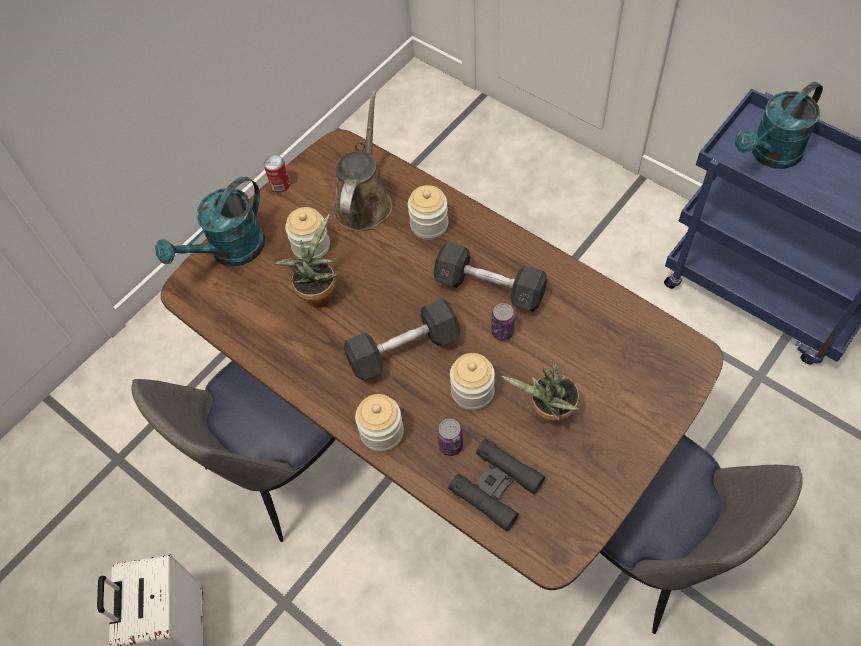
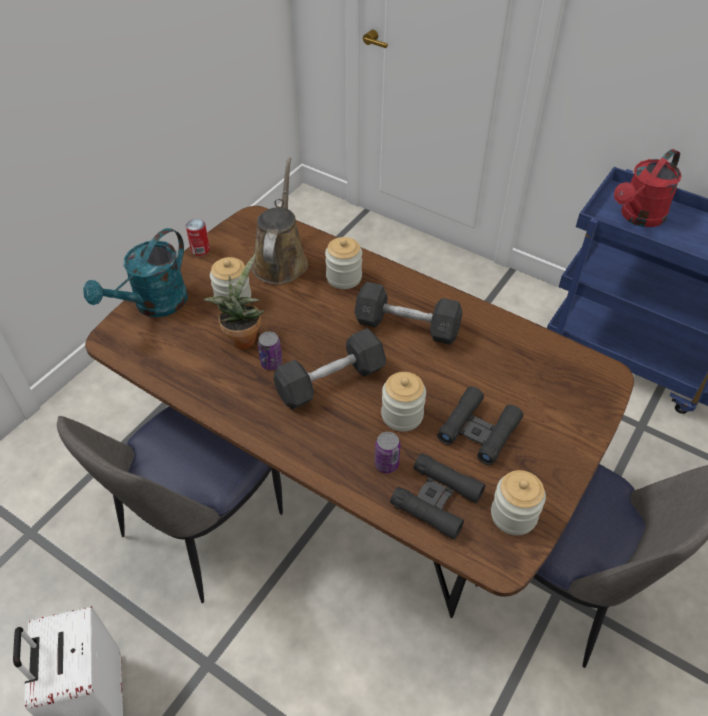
camera: 10 degrees left, 10 degrees down
jar [355,394,404,452] -> jar moved to [491,470,546,536]
can [491,303,515,341] -> can moved to [258,332,282,370]
potted plant [501,363,579,424] -> black binoculars [437,386,523,465]
turquoise watering can [735,82,823,169] -> red watering can [614,149,682,227]

